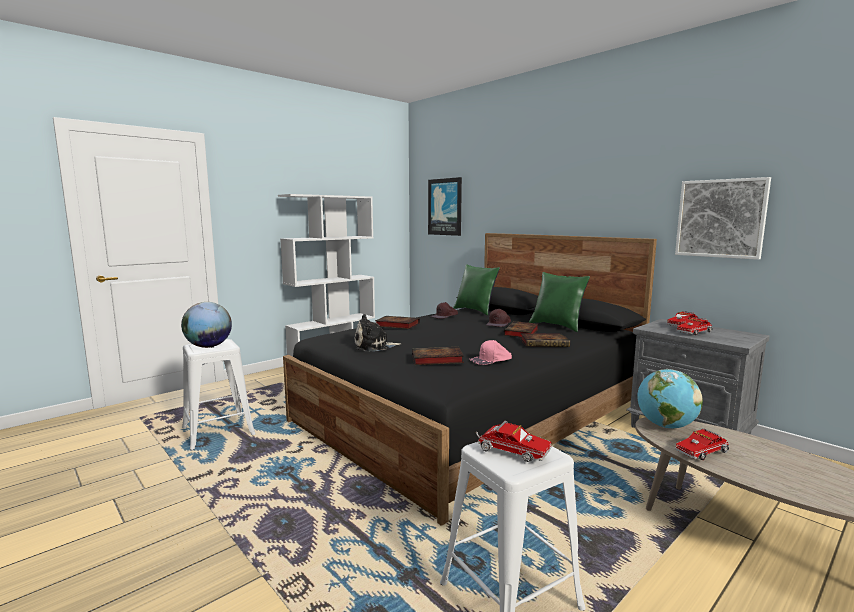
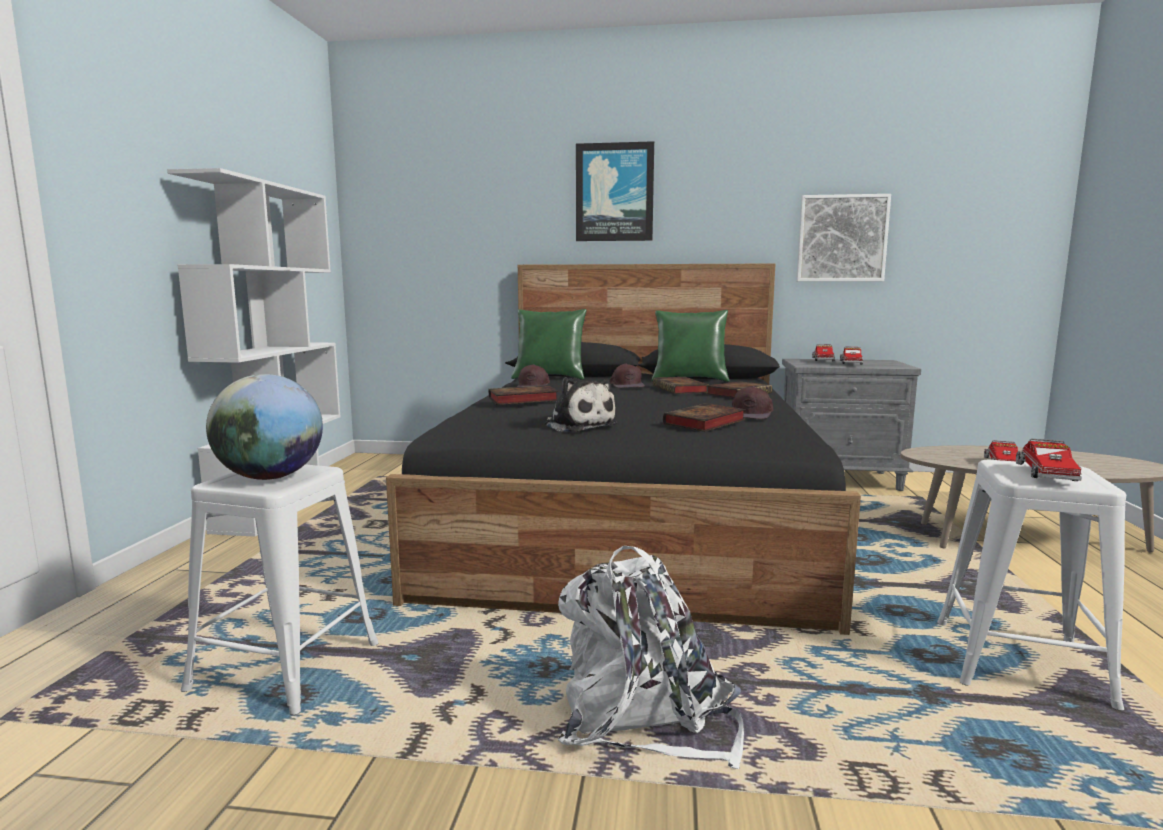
camera: 40 degrees left, 0 degrees up
plush toy [355,314,401,352] -> plush toy turned 75 degrees counterclockwise [545,378,618,432]
picture [428,177,462,236] -> picture moved to [576,141,654,241]
pink cap [469,340,512,365] -> brown cap [732,386,774,419]
toy truck [476,421,552,462] -> toy truck turned 120 degrees clockwise [1016,439,1082,481]
globe [638,369,703,428] -> none
none -> white backpack [558,546,744,769]

